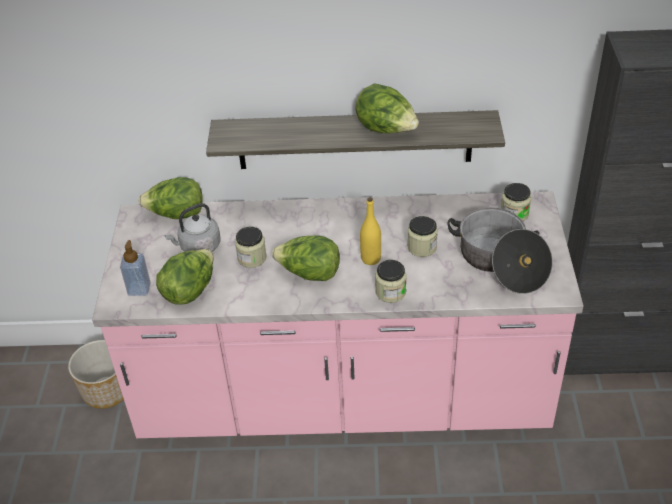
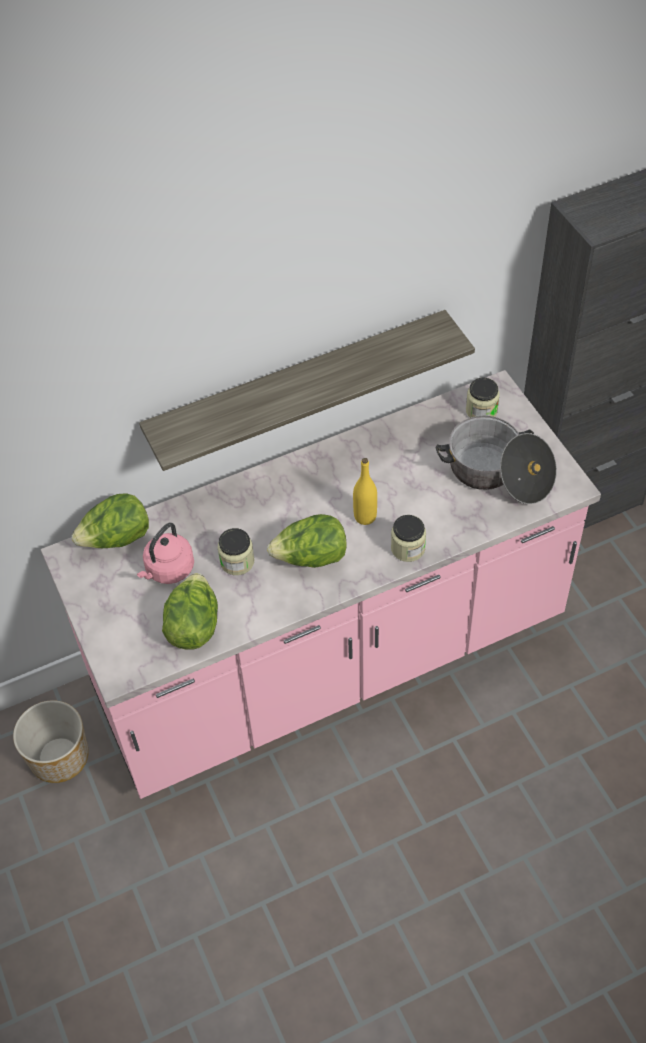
camera: 25 degrees left, 10 degrees up
soap dispenser [120,240,151,296] -> none
grey kettle [165,203,220,252] -> pink kettle [137,523,194,584]
lettuce [355,83,419,133] -> none
jar [408,216,438,257] -> none

